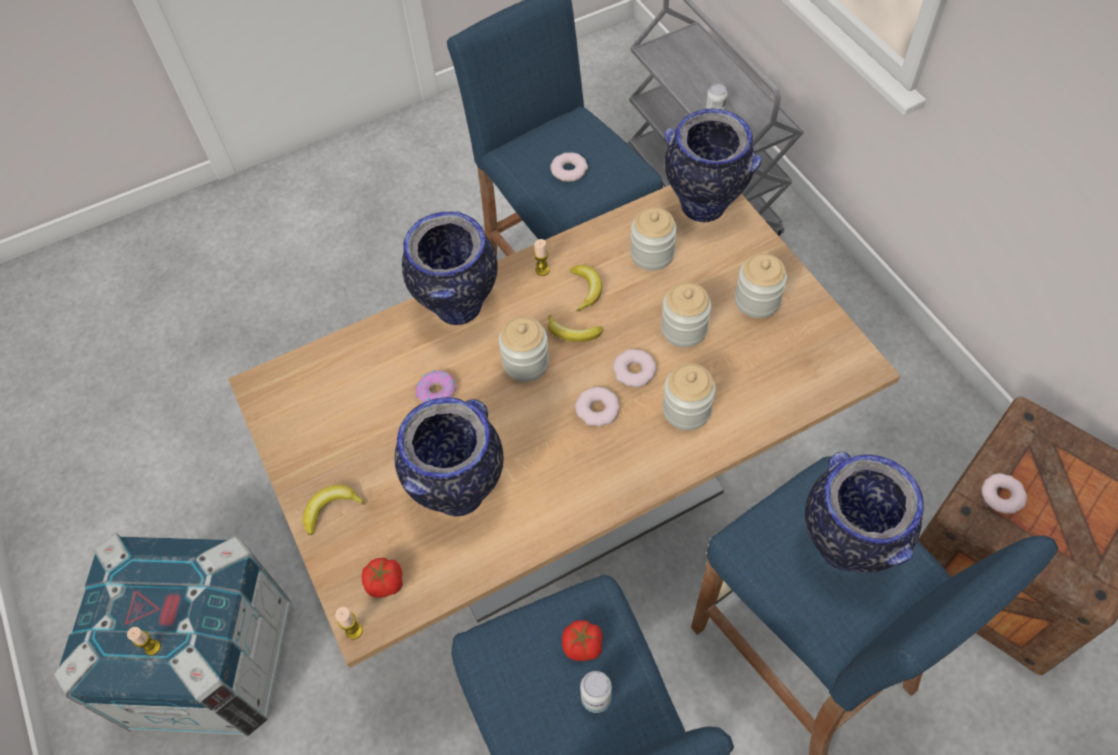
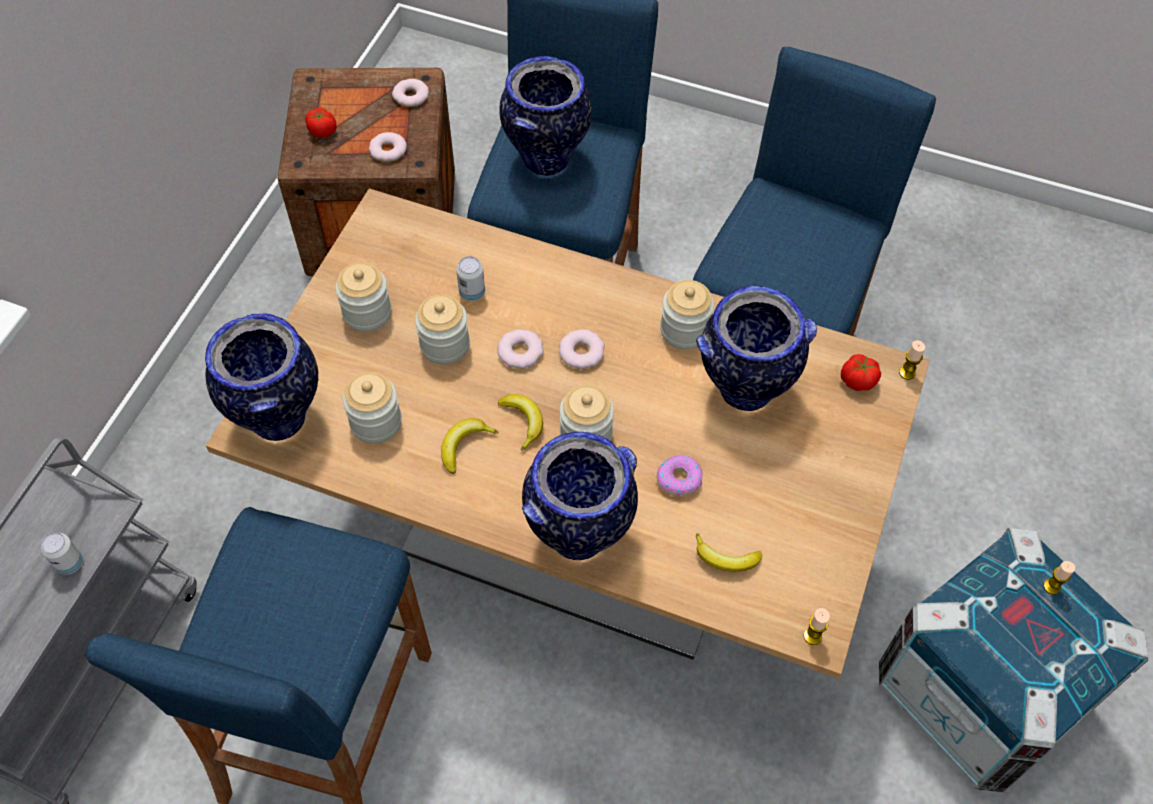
camera: 135 degrees left, 0 degrees up
banana [303,485,366,535] -> banana moved to [696,533,762,572]
candle [534,239,550,276] -> candle moved to [804,608,830,645]
donut [550,153,588,182] -> donut moved to [392,79,429,107]
tomato [562,620,603,661] -> tomato moved to [305,107,337,137]
can [580,671,612,713] -> can moved to [456,256,485,301]
jar [663,363,716,430] -> jar moved to [660,280,714,350]

